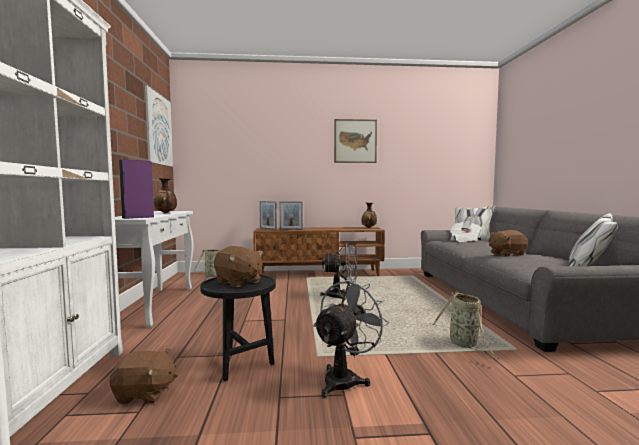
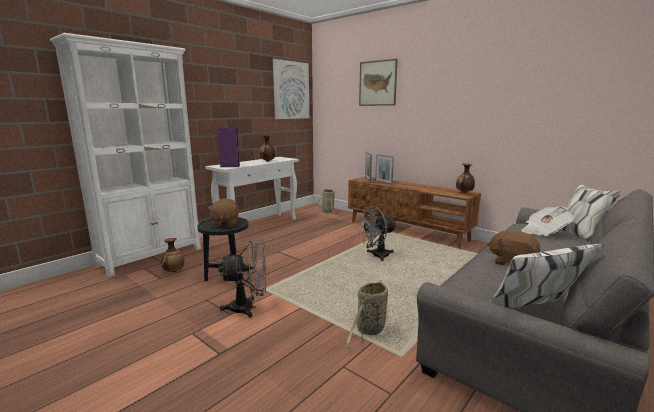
camera: 45 degrees right, 10 degrees up
brown plush toy [110,349,178,404] -> vase [161,238,184,272]
grey fan [320,242,357,300] -> grey fan turned 105 degrees clockwise [357,206,397,261]
picture [334,119,377,163] -> picture moved to [359,59,398,106]

